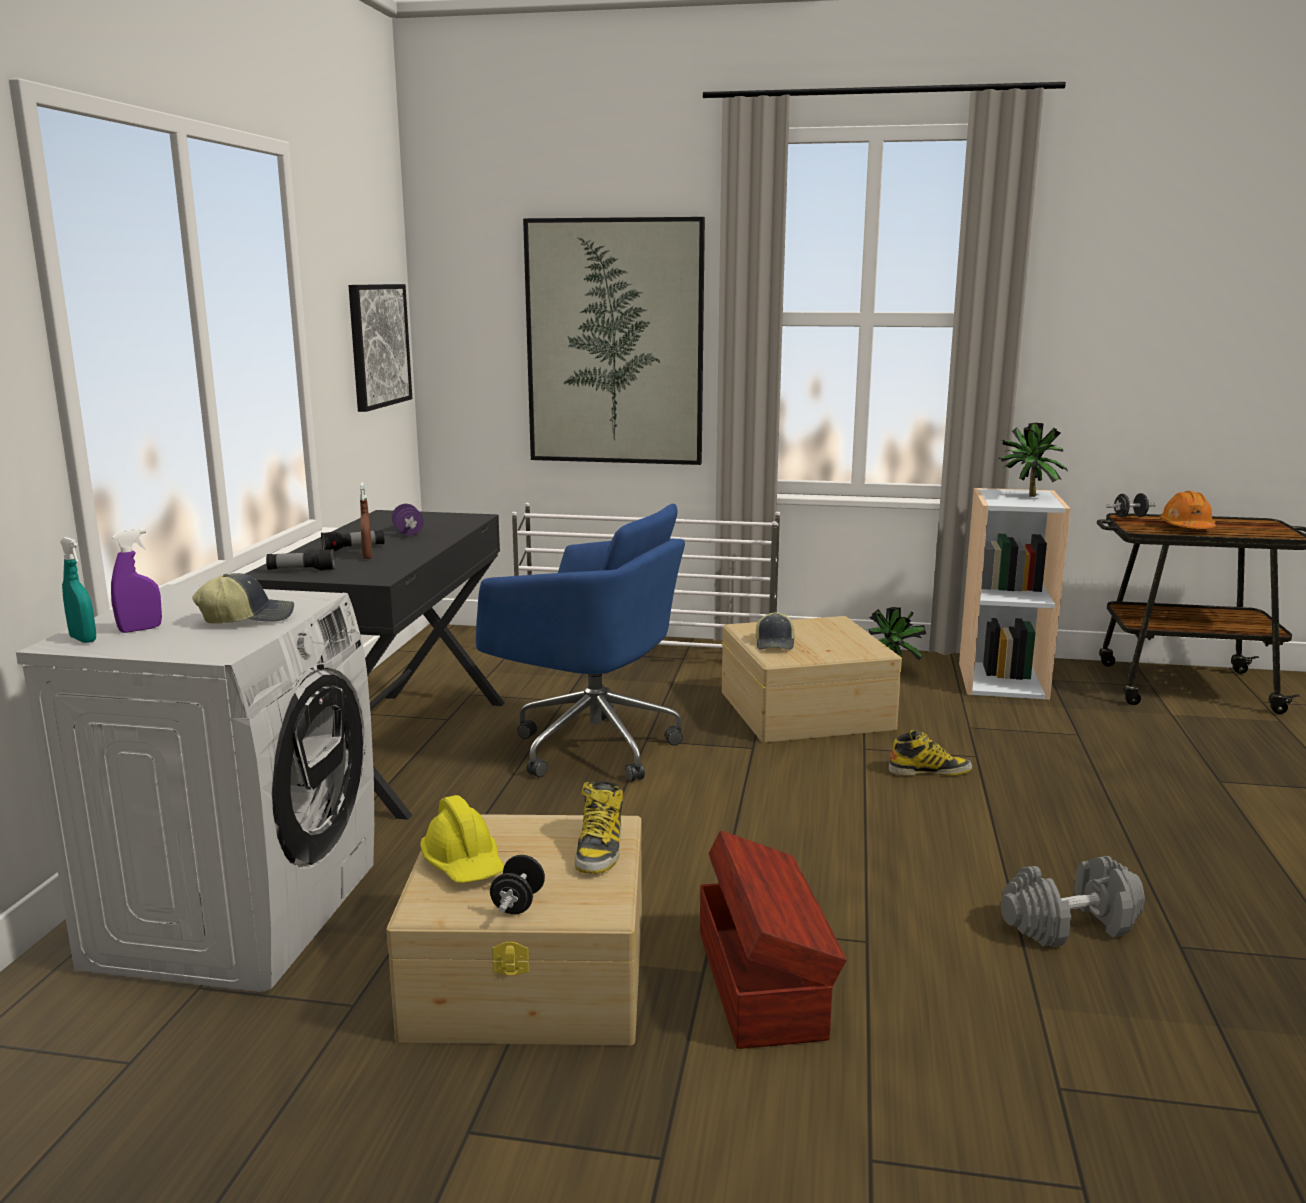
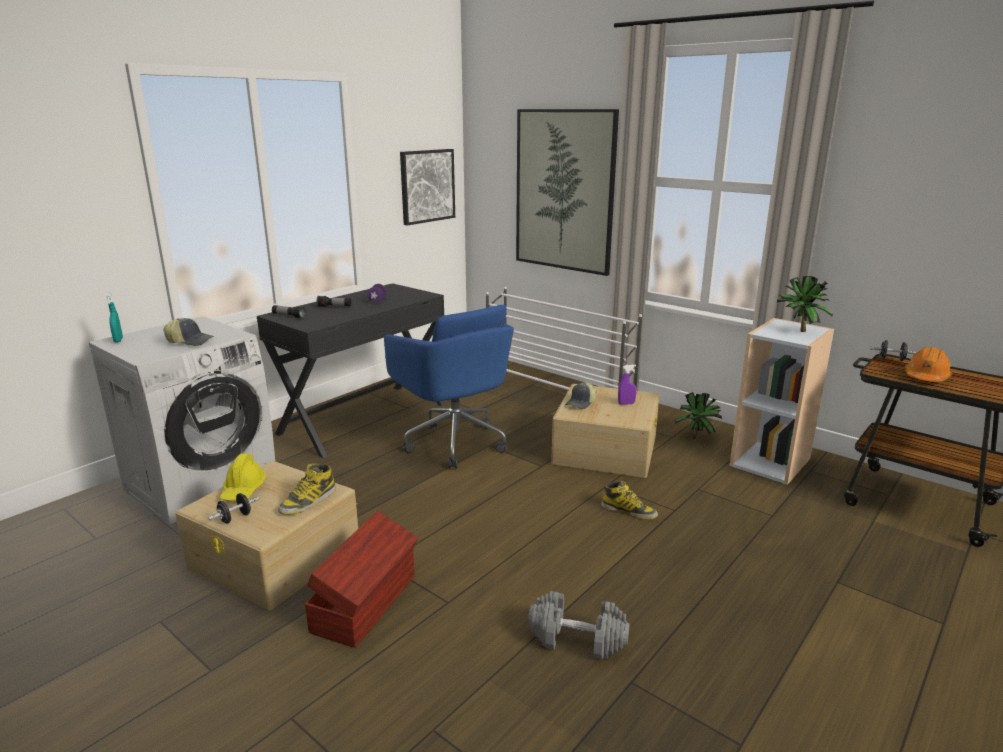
camera: 30 degrees right, 5 degrees up
purple spray bottle [111,529,162,633] -> purple spray bottle moved to [618,364,637,405]
brown spray bottle [360,483,372,559] -> none

